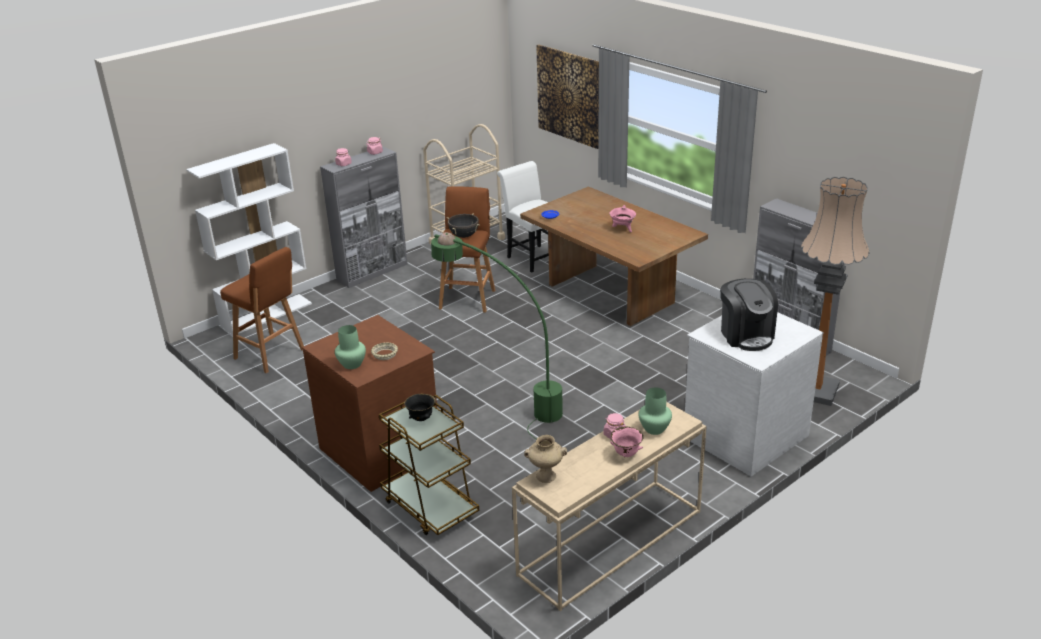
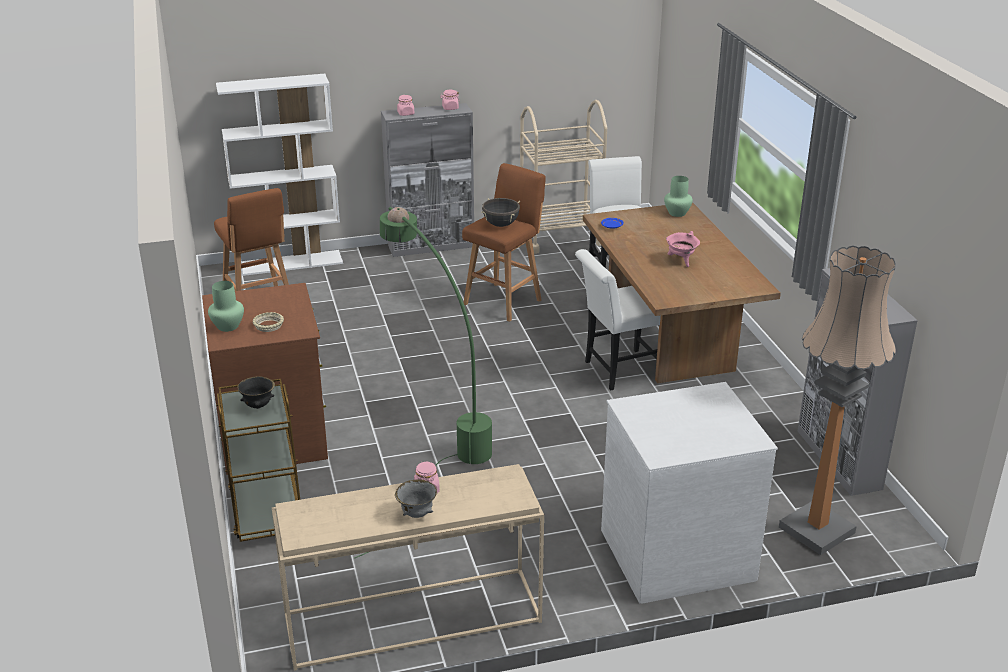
camera: 25 degrees right, 0 degrees up
beige vase [524,435,567,483] -> none
picture [536,45,599,149] -> none
pink bowl [610,427,643,457] -> grey bowl [395,479,437,518]
green vase [639,387,672,435] -> green vase moved to [664,176,693,217]
coffee machine [720,279,778,351] -> none
none -> white chair [575,249,661,390]

